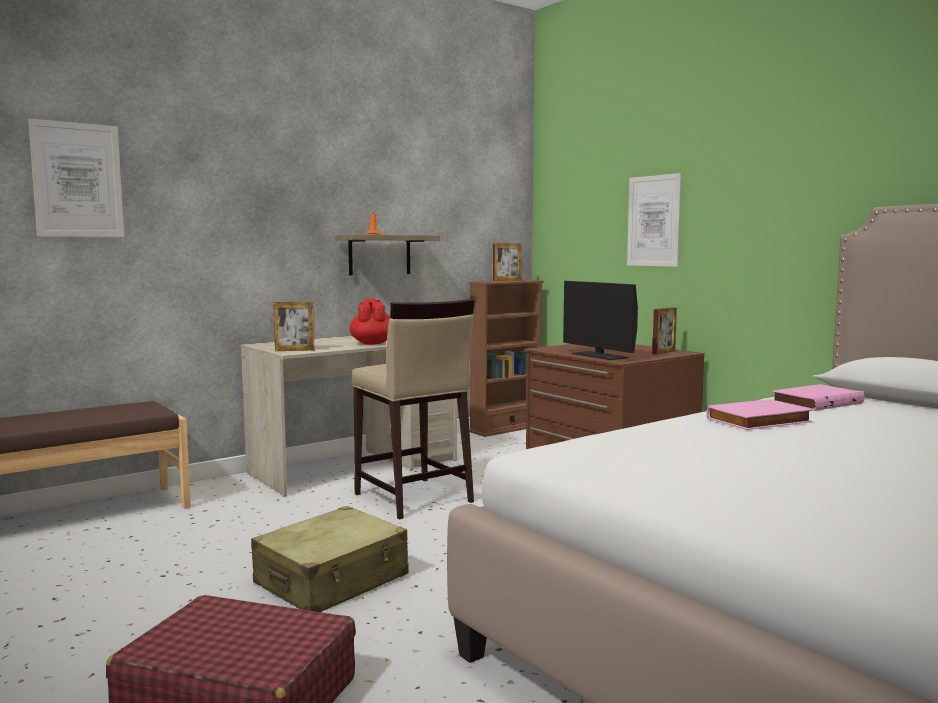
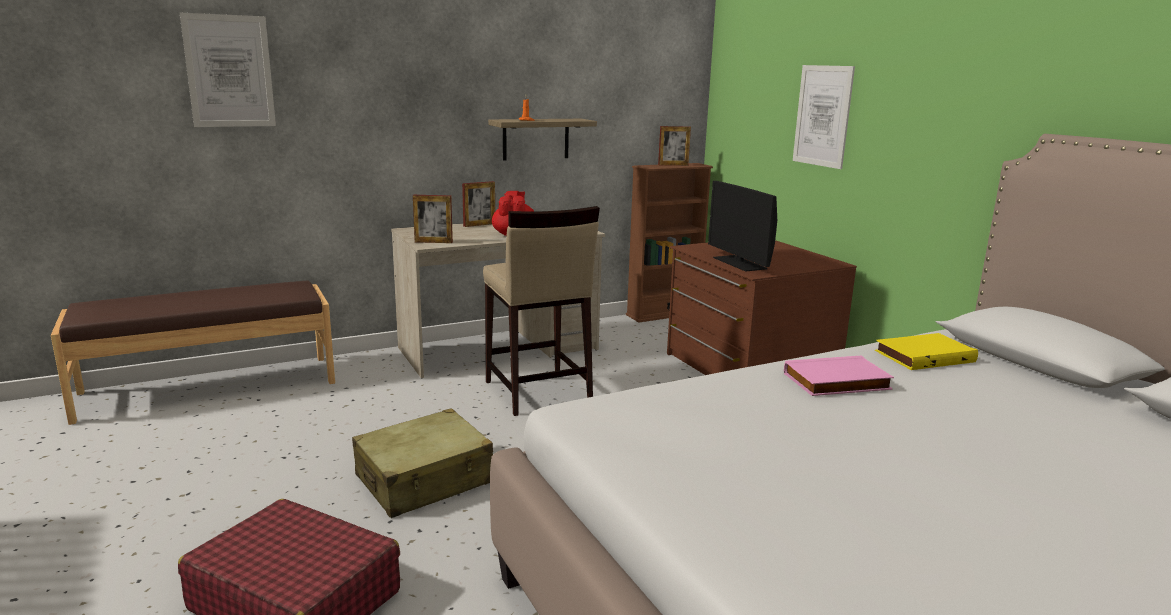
camera: 10 degrees right, 10 degrees up
picture frame [652,307,677,355] -> picture frame moved to [462,181,495,227]
pink book [772,384,864,411] -> yellow book [875,333,978,370]

